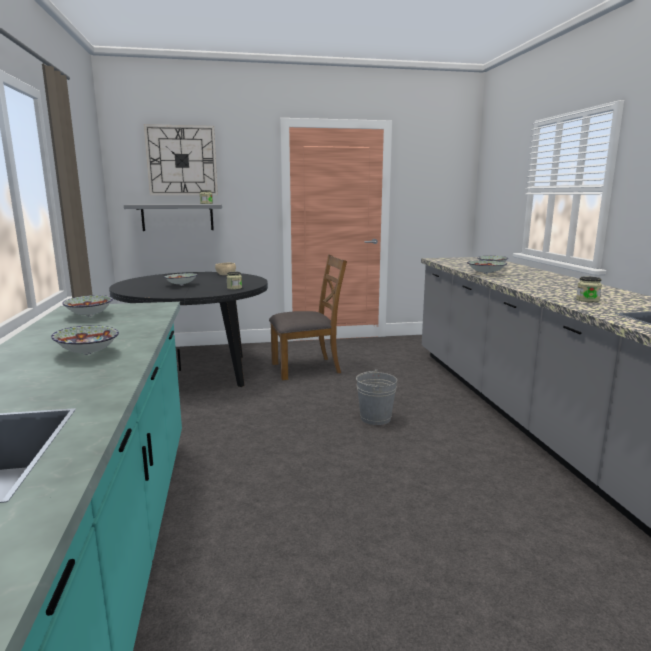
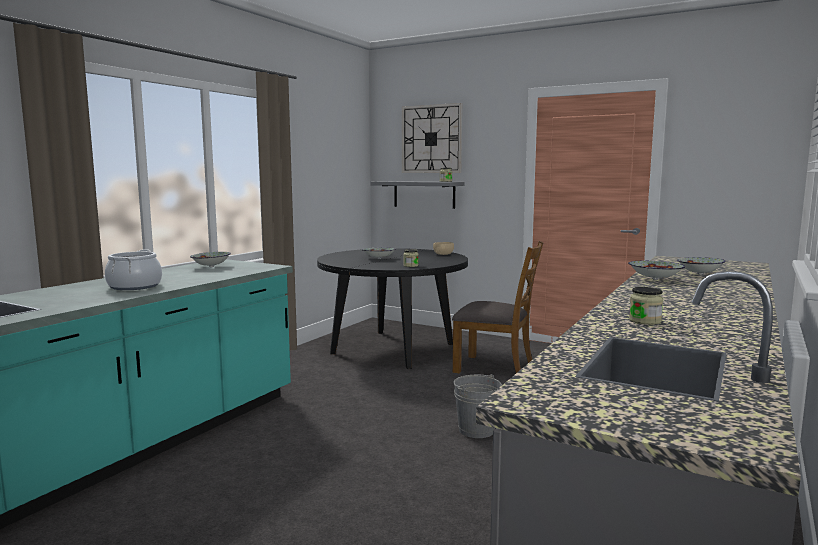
camera: 40 degrees right, 5 degrees down
bowl [51,325,119,355] -> cooking pot [105,249,162,290]

